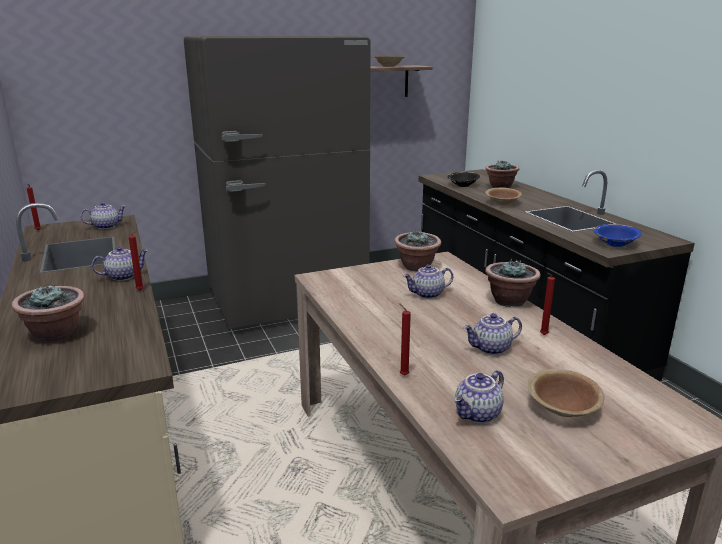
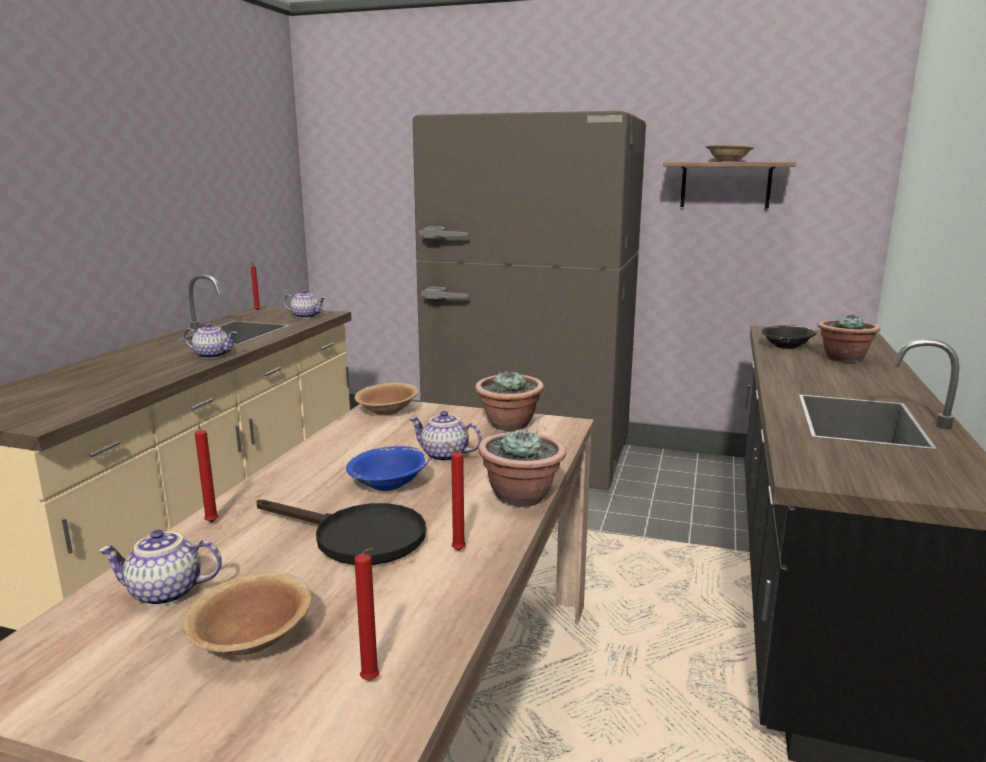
camera: 40 degrees right, 5 degrees down
potted plant [12,285,85,342] -> none
red candle [128,230,144,290] -> red candle moved to [354,548,379,680]
teapot [463,313,522,355] -> black frying pan [257,500,426,565]
brown bowl [485,188,522,205] -> brown bowl moved to [355,383,419,415]
blue bowl [593,224,642,247] -> blue bowl moved to [346,446,429,491]

